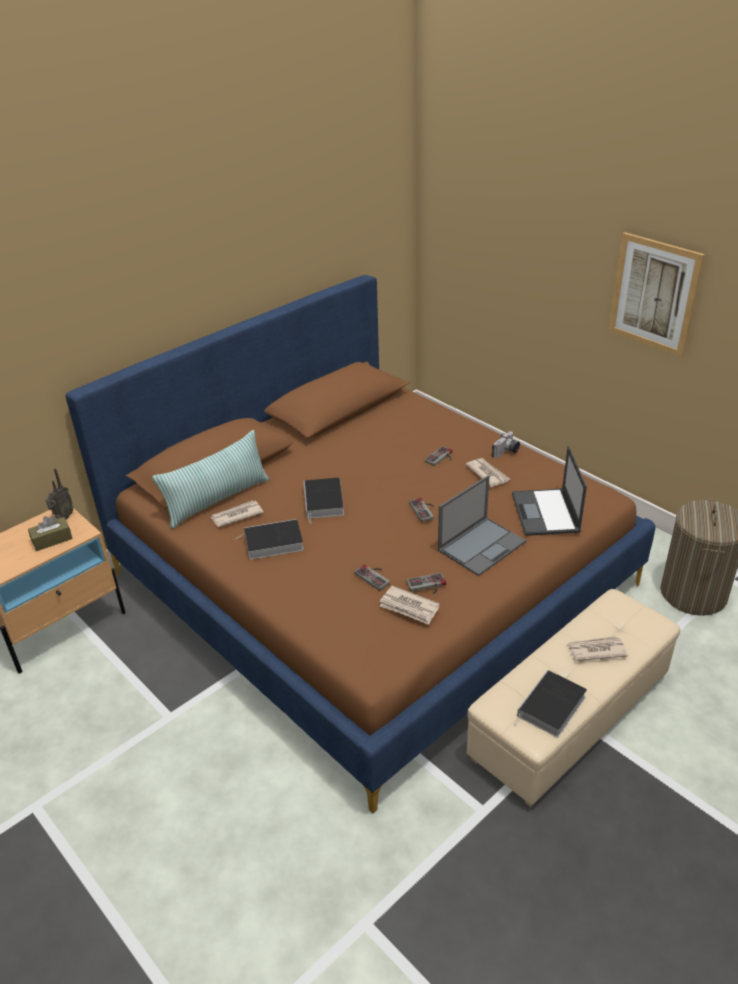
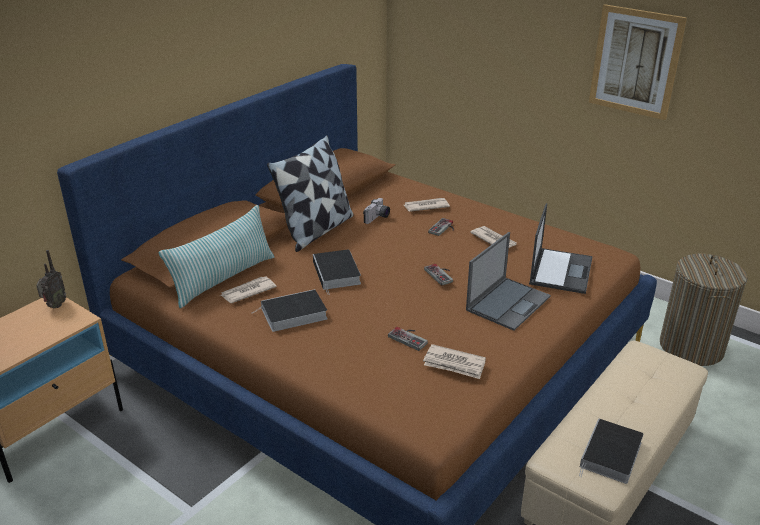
camera: 10 degrees left, 5 degrees down
brown tissue box [28,516,73,551] -> none
game controller [407,573,446,594] -> none
camera [492,431,520,458] -> camera moved to [363,198,390,224]
laptop [512,446,587,536] -> laptop turned 150 degrees counterclockwise [529,203,593,294]
newspaper [567,636,628,661] -> newspaper moved to [404,198,450,212]
none -> pillow [267,135,354,252]

